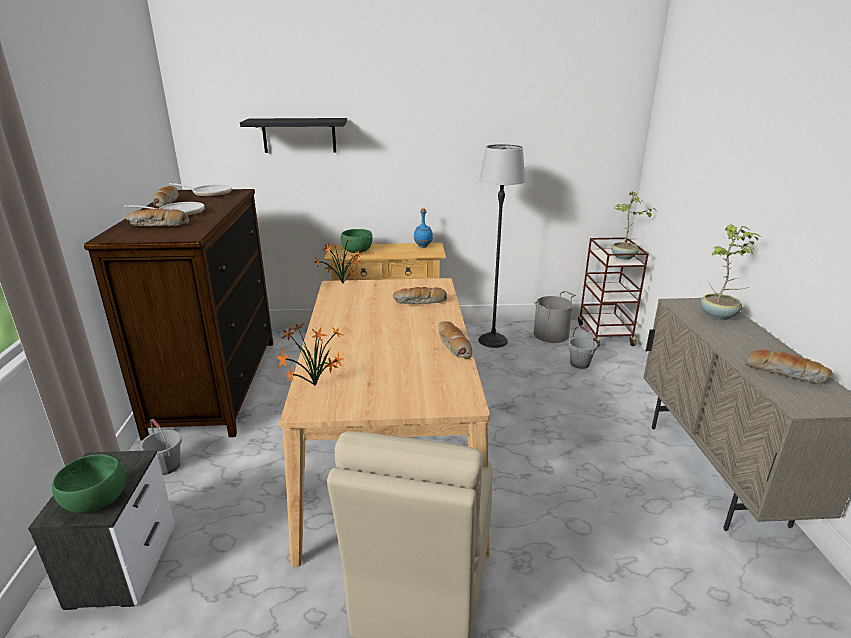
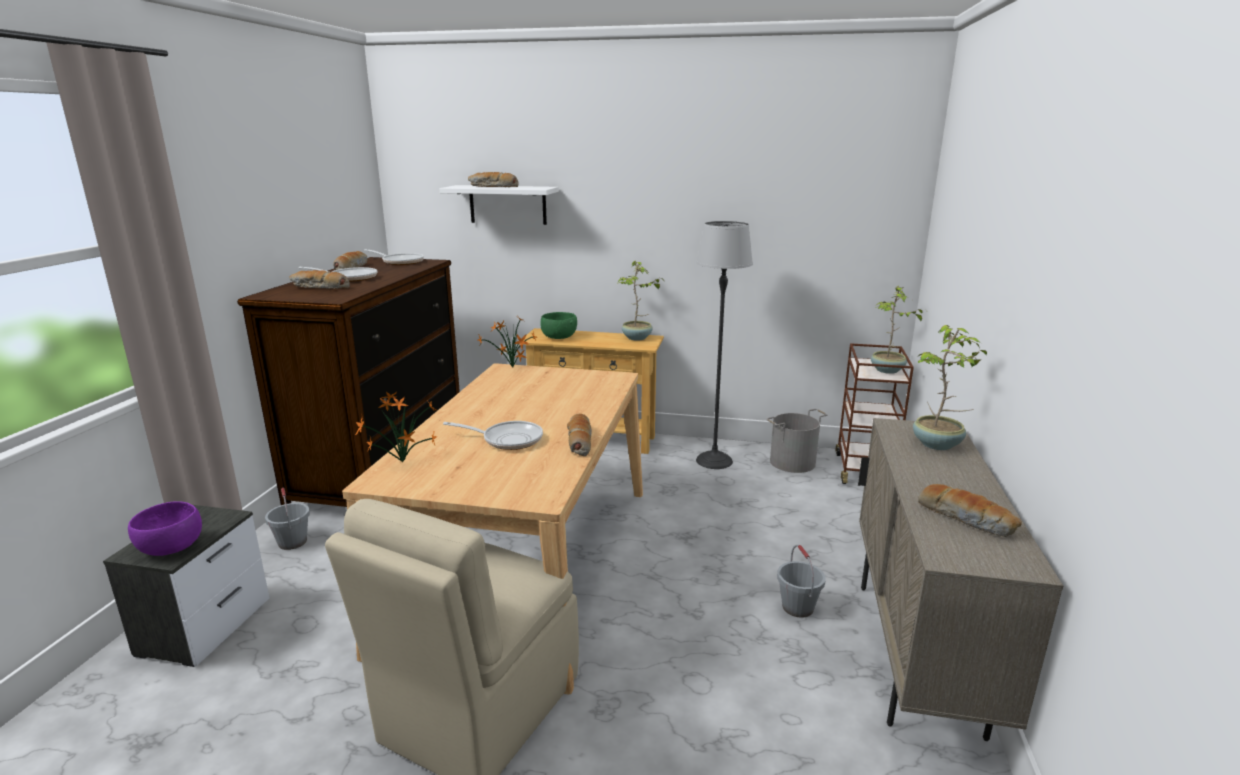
camera: 15 degrees right, 5 degrees down
green bowl [52,454,126,513] -> purple bowl [128,501,202,556]
black shelf [240,118,347,153] -> white shelf [440,185,559,225]
bread [393,287,447,304] -> bread moved to [468,172,519,187]
blue bottle [414,208,433,248] -> potted plant [617,261,663,341]
grey bucket [568,326,597,369] -> grey bucket moved to [777,545,826,618]
none -> frying pan [443,421,543,450]

